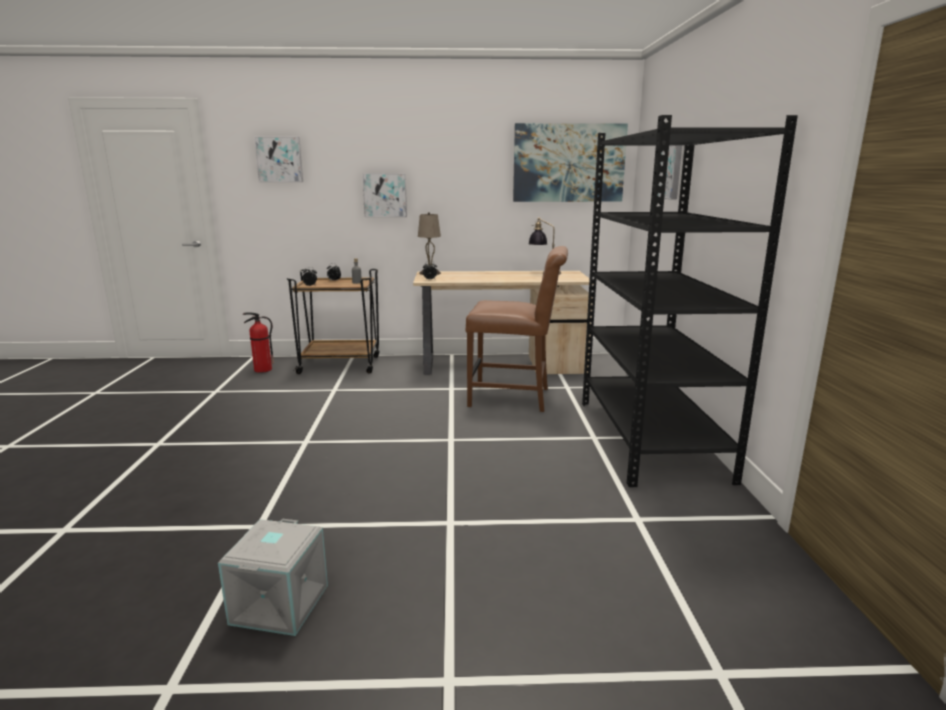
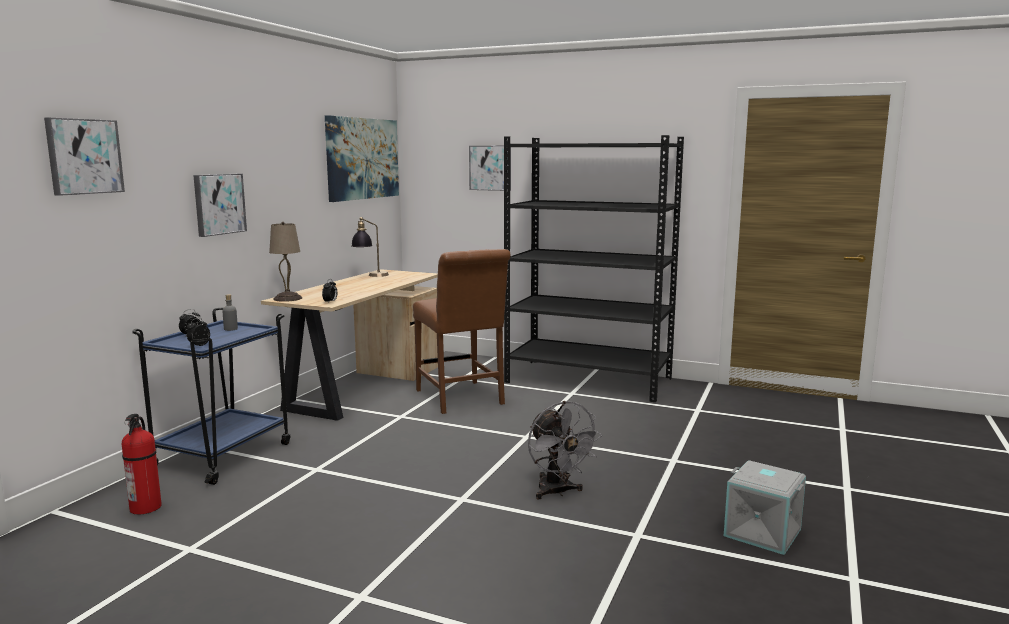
camera: 65 degrees left, 5 degrees down
brown cart [287,269,380,374] -> blue cart [132,307,290,485]
brown chair [466,246,568,412] -> brown chair turned 120 degrees clockwise [413,249,511,414]
none -> grey fan [528,401,603,499]

